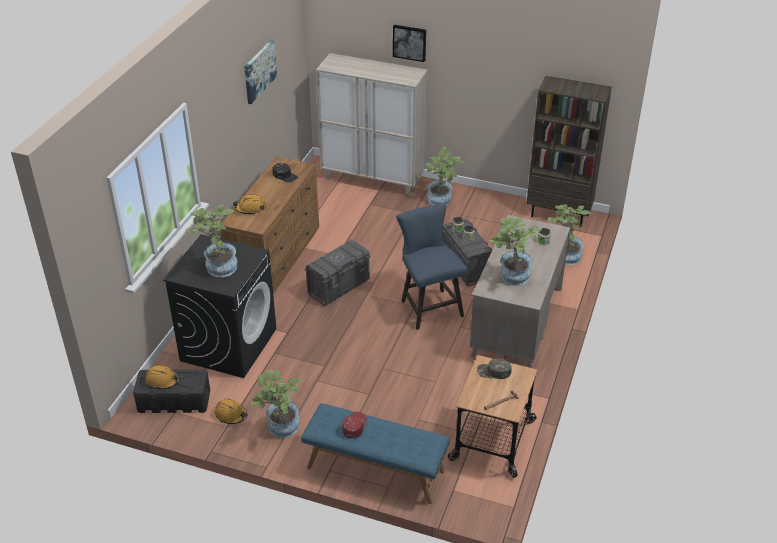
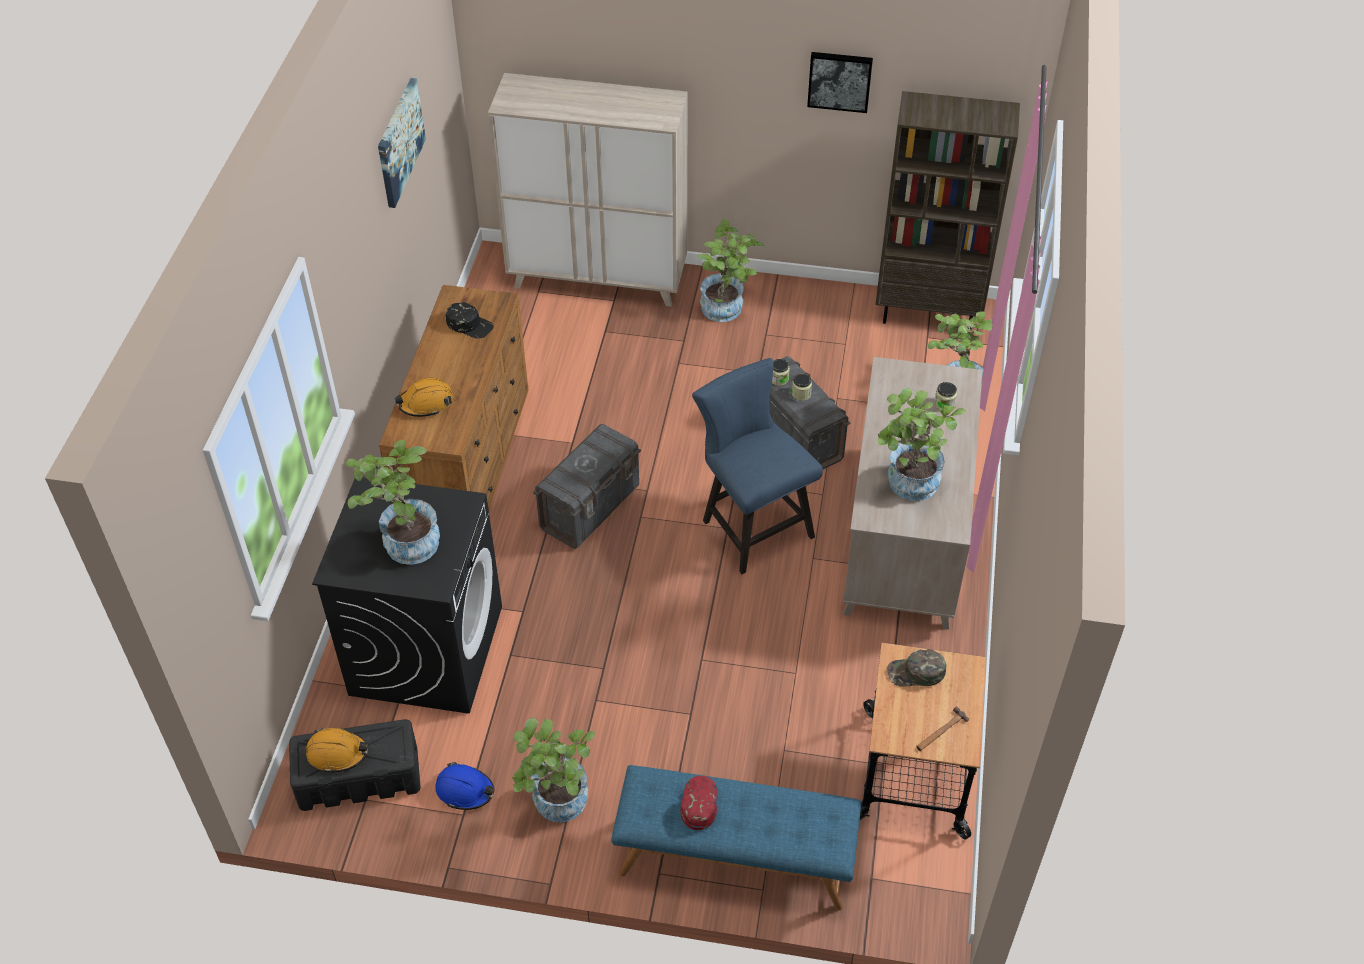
camera: 10 degrees left, 10 degrees up
orange hard hat [215,398,247,424] -> blue hard hat [435,762,494,810]
picture [393,25,426,62] -> picture moved to [807,52,873,113]

